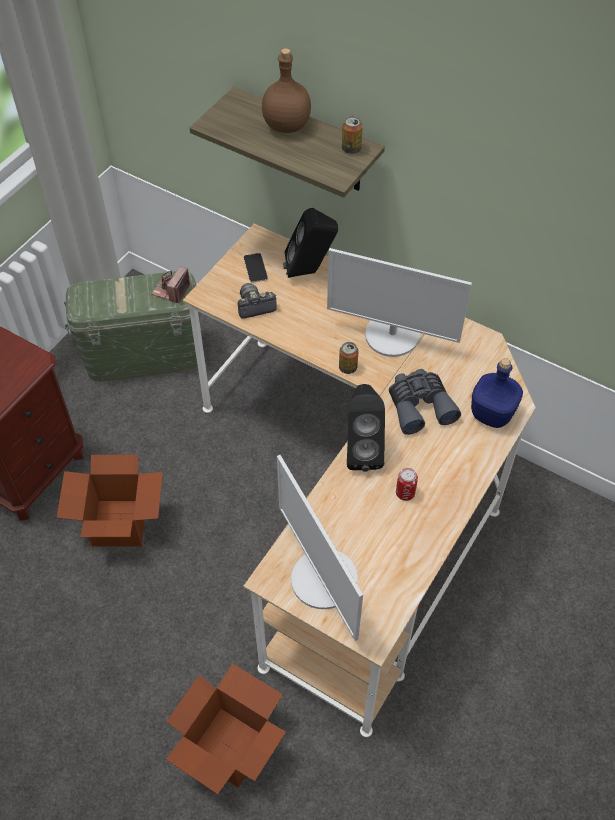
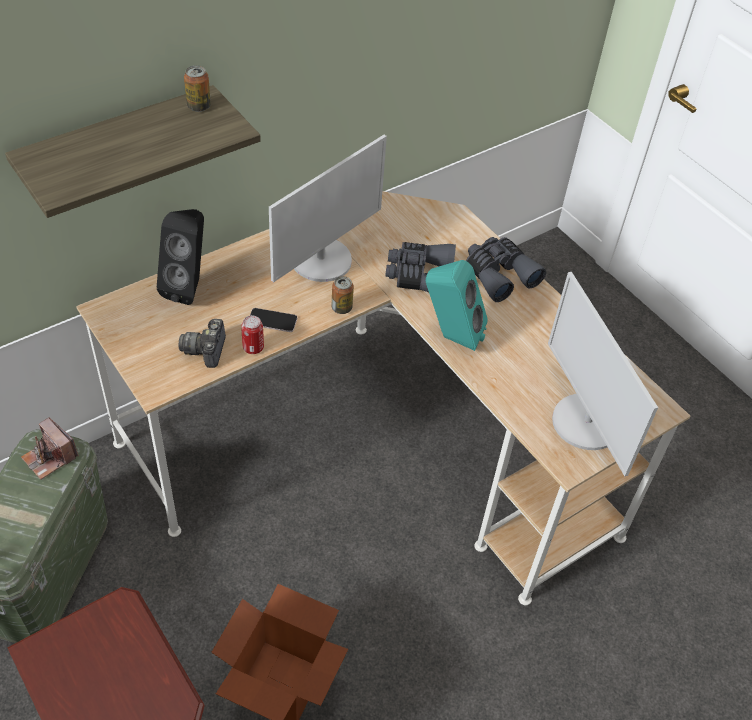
camera: 70 degrees left, 5 degrees down
cardboard box [166,663,286,794] -> none
phone [244,253,268,283] -> phone moved to [250,308,297,332]
brown bottle [262,48,311,133] -> none
monitor [277,455,363,641] -> monitor turned 75 degrees clockwise [548,272,658,476]
black speaker [347,384,385,472] -> turquoise speaker [426,260,488,351]
can [396,468,418,501] -> can moved to [241,315,264,354]
blue bottle [471,358,523,428] -> none
none -> grey binoculars [466,237,546,302]

